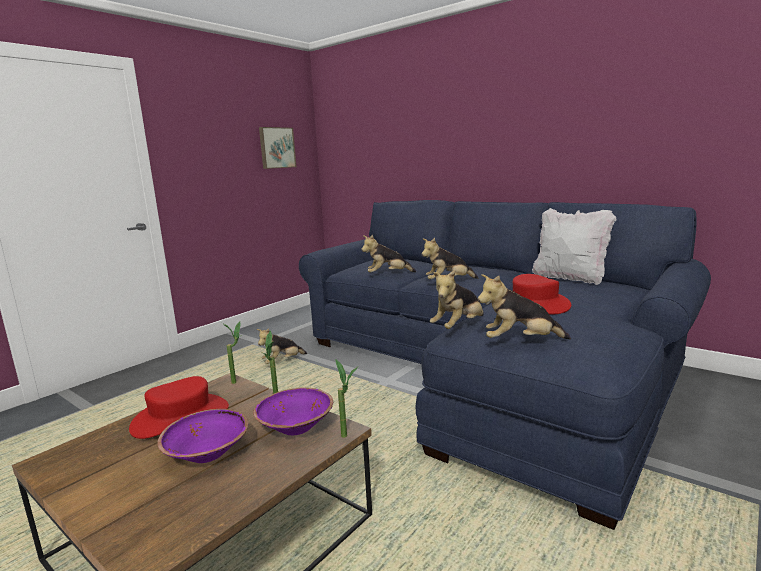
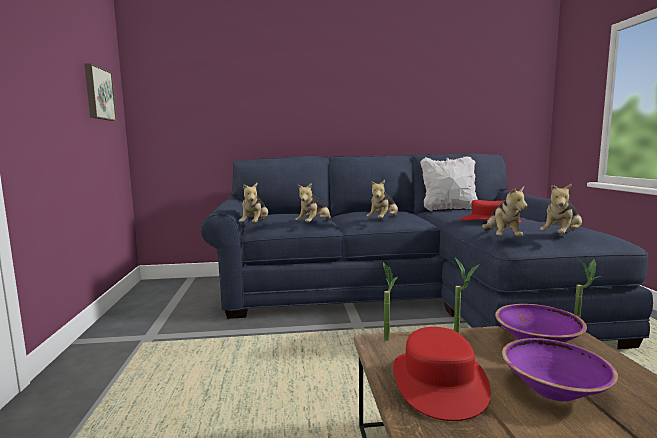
camera: 45 degrees left, 5 degrees down
plush toy [257,328,307,364] -> plush toy moved to [239,183,268,223]

